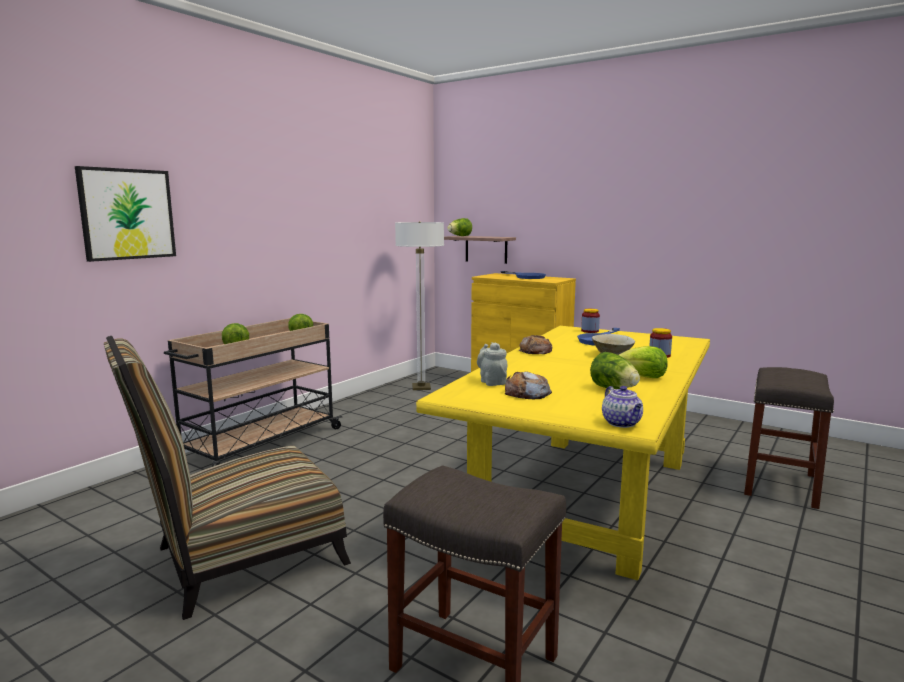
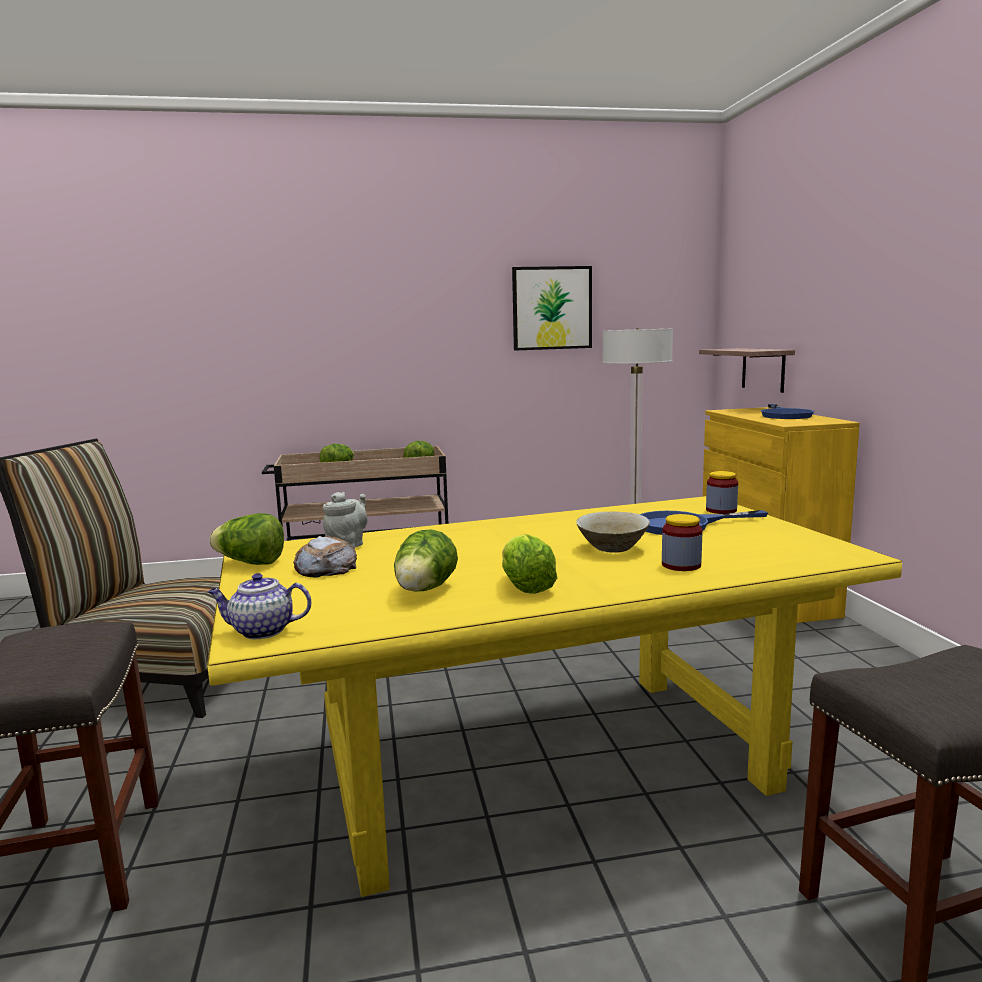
camera: 45 degrees right, 0 degrees up
picture [75,166,176,262] -> picture moved to [512,266,592,350]
lettuce [447,218,472,236] -> lettuce moved to [209,513,284,565]
bread [519,335,552,354] -> none
teapot [602,386,643,428] -> teapot turned 60 degrees clockwise [208,573,311,639]

